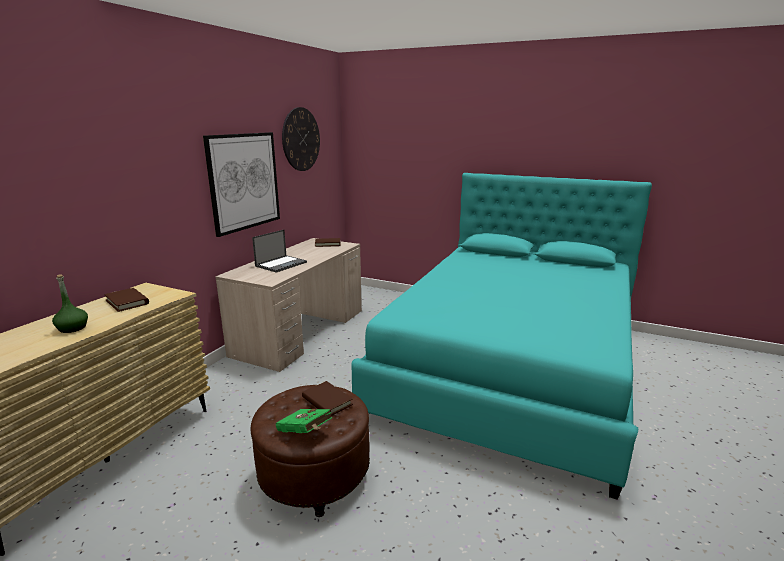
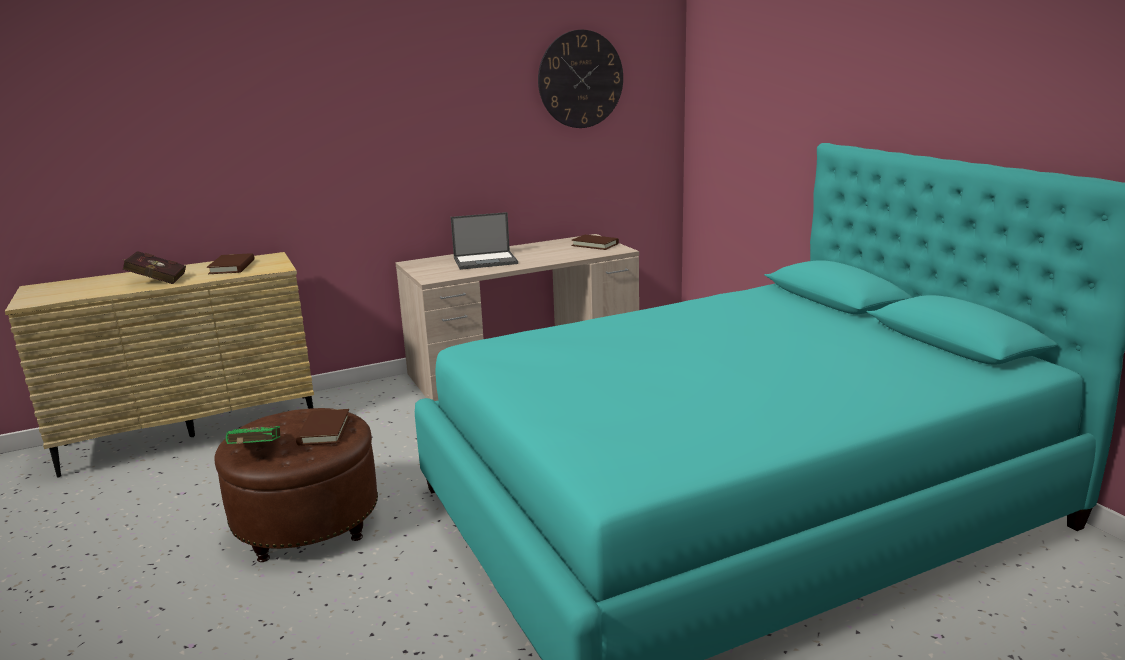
camera: 40 degrees right, 0 degrees up
green bottle [52,274,88,333] -> red book [123,251,186,284]
picture [203,132,280,237] -> none

